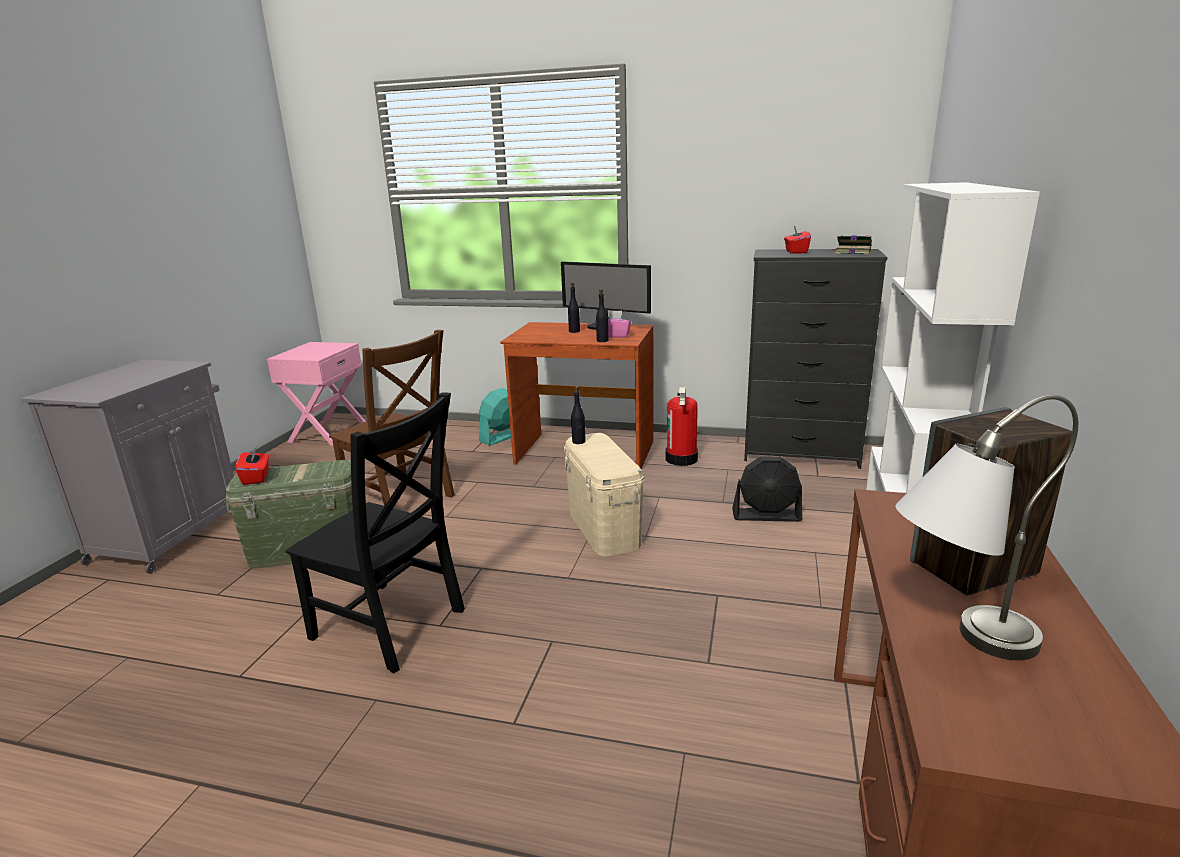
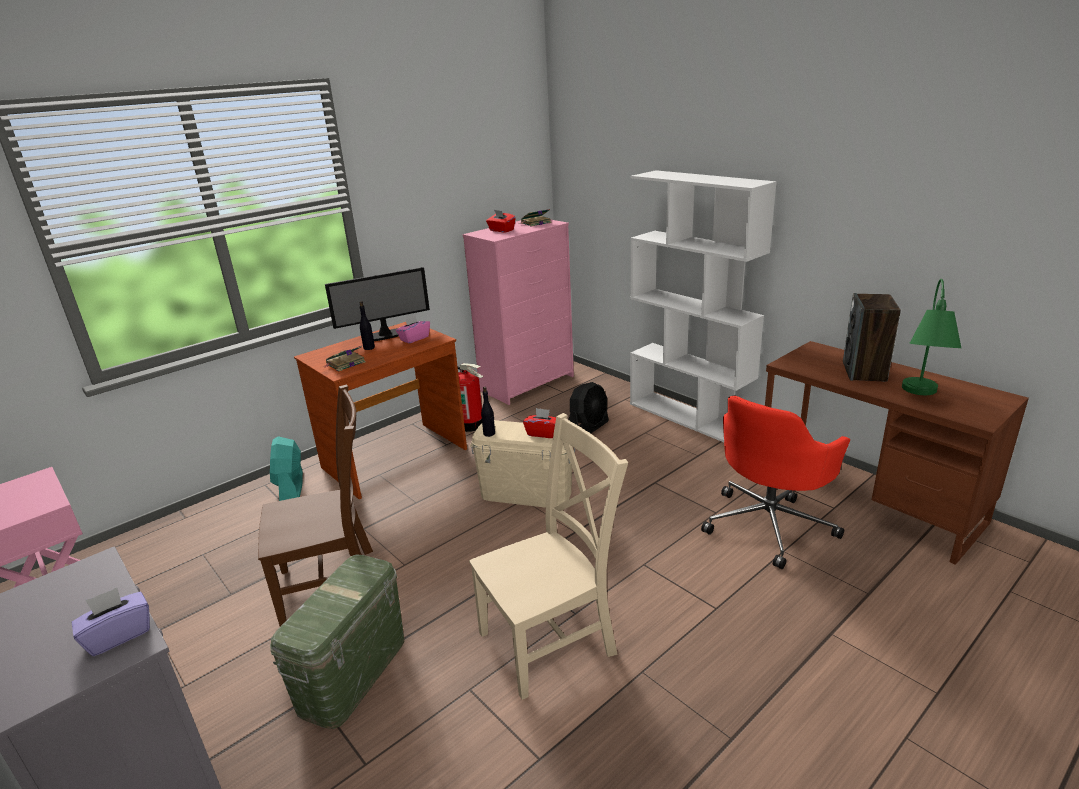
camera: 55 degrees left, 5 degrees up
red tissue box [236,447,269,485] -> red tissue box moved to [523,408,556,438]
black chair [286,392,465,674] -> beige chair [469,413,628,700]
black bottle [596,289,608,342] -> none
black dresser [744,249,888,469] -> pink dresser [463,220,574,405]
grey table lamp [895,395,1078,660] -> green table lamp [902,279,961,395]
none -> purple tissue box [72,587,150,656]
none -> book [325,346,366,371]
none -> red office chair [701,396,850,569]

